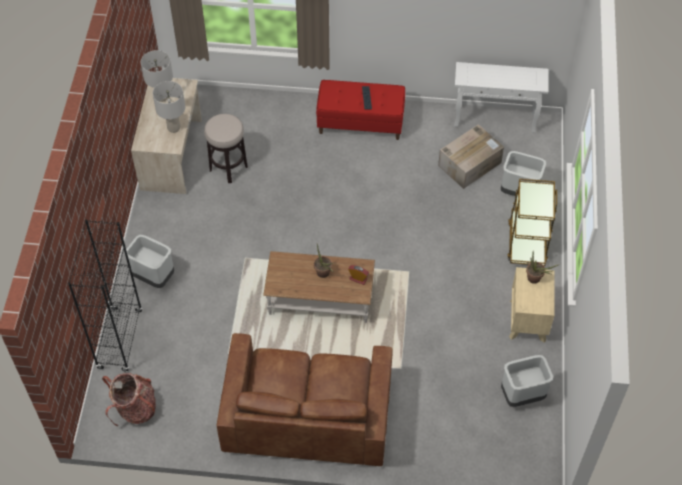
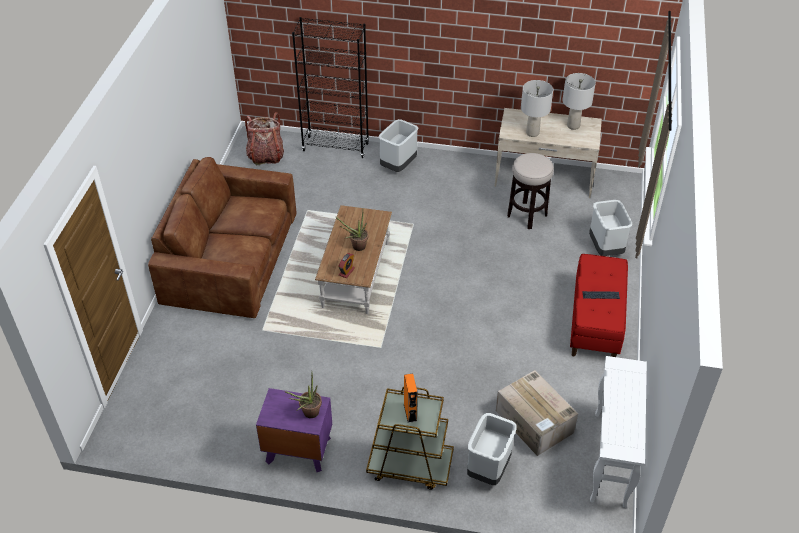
camera: 95 degrees right, 10 degrees down
grey trash can [501,355,553,407] -> grey trash can moved to [589,200,632,256]
beige nightstand [509,267,555,342] -> purple nightstand [256,388,332,472]
none -> orange speaker [404,374,417,423]

